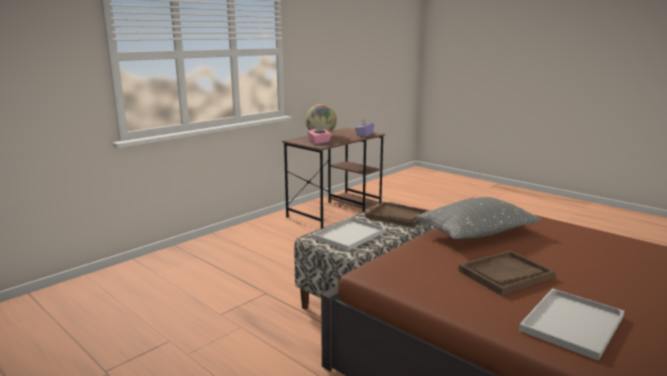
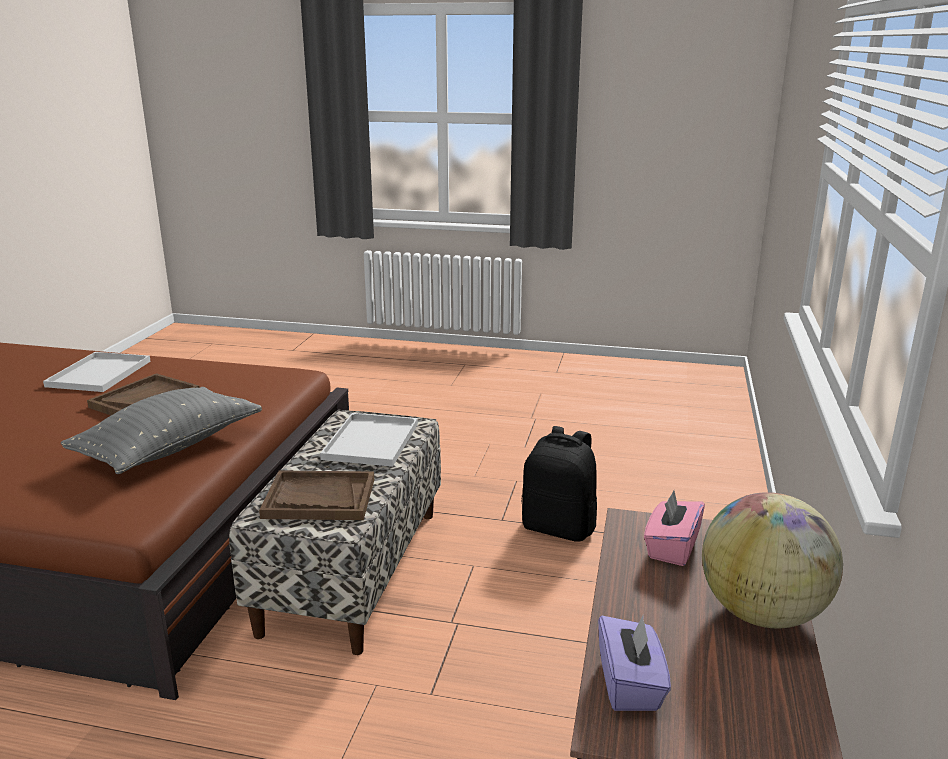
camera: 150 degrees right, 5 degrees up
none -> black backpack [521,426,597,542]

